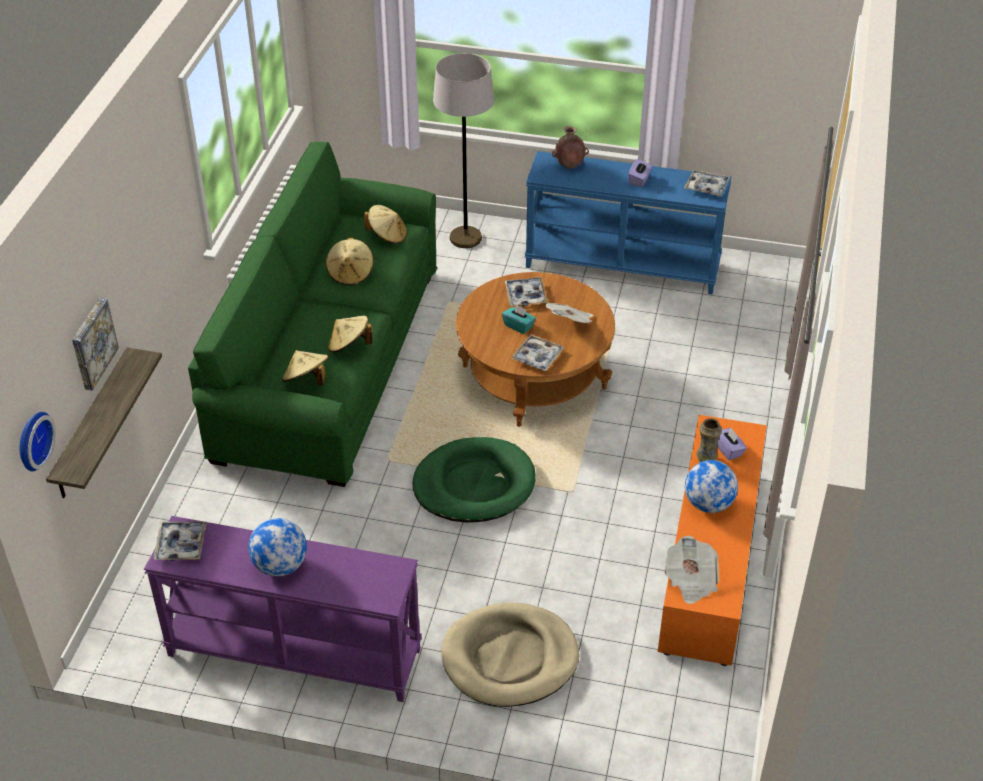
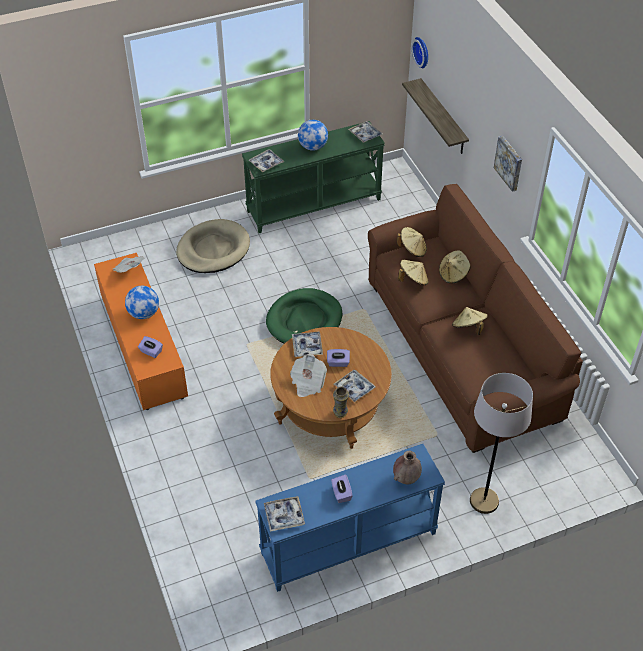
camera: 145 degrees right, 5 degrees up
picture [72,298,119,391] -> picture moved to [494,136,522,192]
purple console table [144,516,422,702] -> green console table [242,121,385,233]
green sofa [188,142,437,487] -> brown sofa [368,184,583,453]
beige hat [364,205,407,244] -> beige hat moved to [439,251,471,284]
turquoise tissue box [502,304,536,334] -> purple tissue box [327,349,350,367]
vase [696,418,722,463] -> vase moved to [333,386,349,418]
none -> tray [249,149,284,172]

